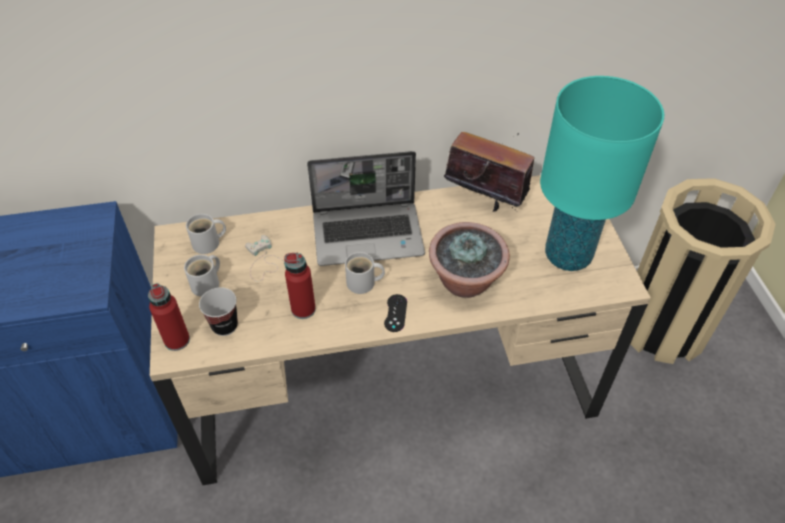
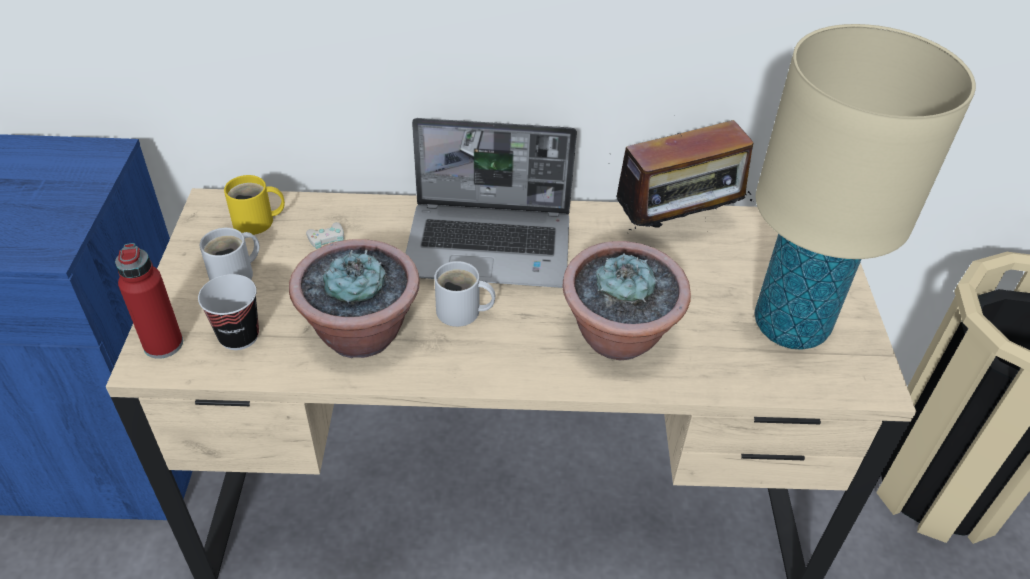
camera: 10 degrees right, 5 degrees down
white mug [186,214,226,254] -> yellow mug [224,175,285,235]
red bottle [284,253,316,319] -> potted plant [289,239,419,358]
black game controller [384,294,407,332] -> none
radio [444,132,534,212] -> radio turned 120 degrees clockwise [607,120,754,241]
turquoise table lamp [540,76,664,271] -> beige table lamp [755,24,976,350]

